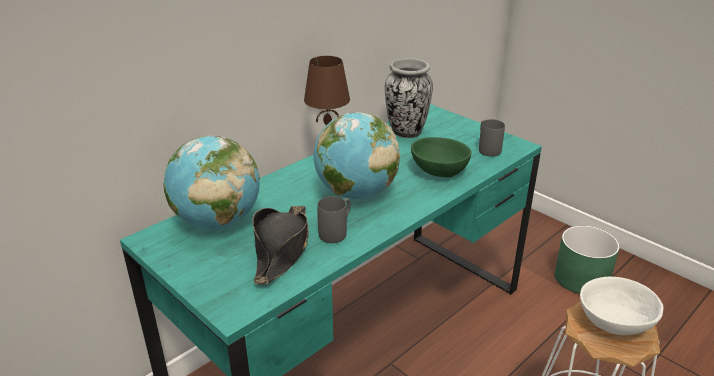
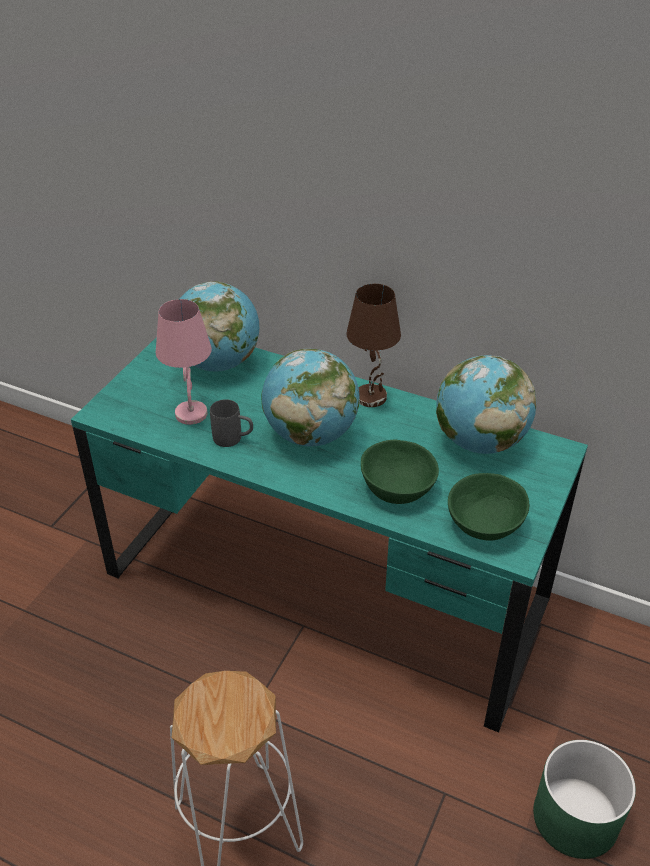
camera: 70 degrees right, 10 degrees up
black hat [252,206,309,285] -> pink table lamp [156,299,212,425]
vase [385,58,433,138] -> globe [436,355,536,454]
grey mug [479,119,505,156] -> green bowl [448,473,529,541]
white bowl [580,277,663,336] -> none

